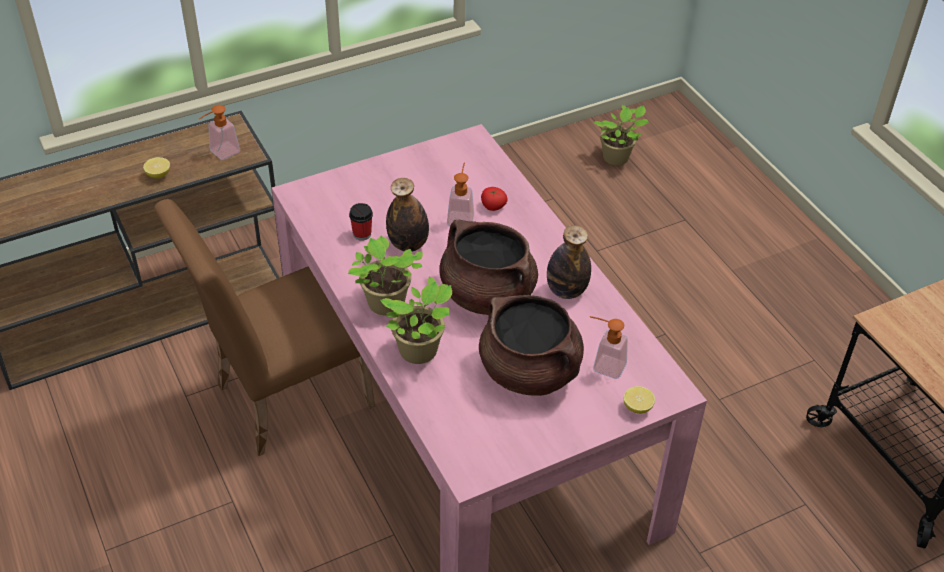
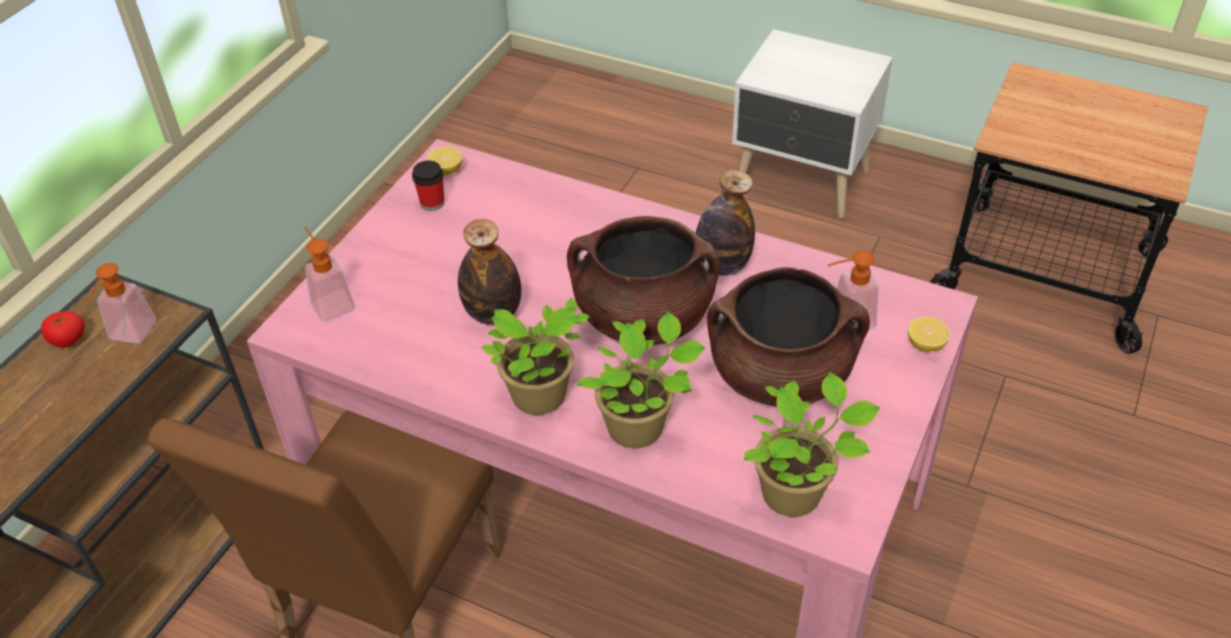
camera: 35 degrees left, 0 degrees up
lemon [143,157,170,179] -> lemon moved to [427,146,463,175]
cup [349,203,373,241] -> cup moved to [412,161,444,211]
soap dispenser [447,162,474,226] -> soap dispenser moved to [304,226,355,322]
tomato [481,187,508,211] -> tomato moved to [41,311,85,348]
potted plant [593,105,649,165] -> potted plant moved to [744,372,880,517]
none -> white nightstand [732,29,893,219]

